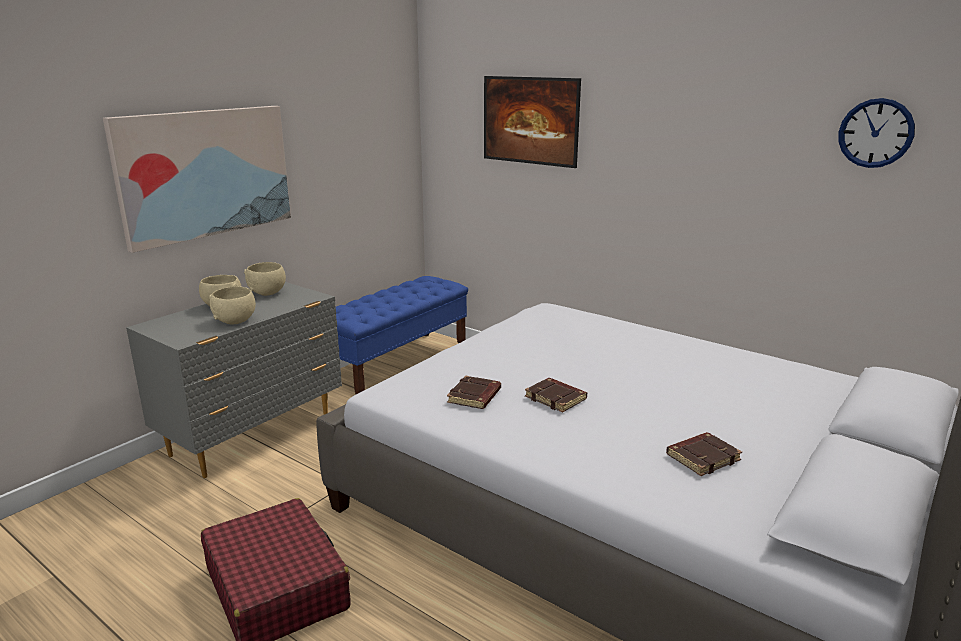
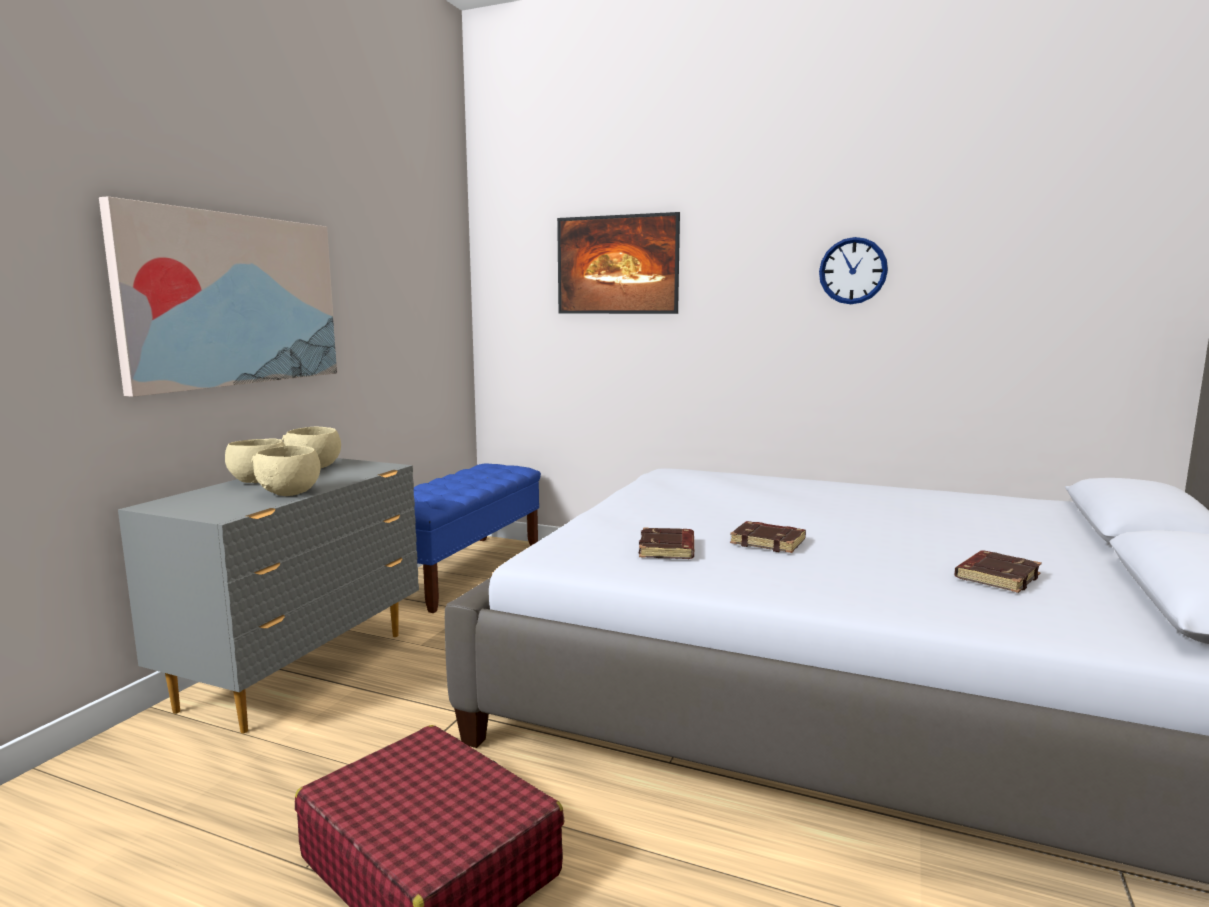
camera: 15 degrees left, 10 degrees down
wall clock [838,98,915,168] -> wall clock moved to [819,237,888,304]

